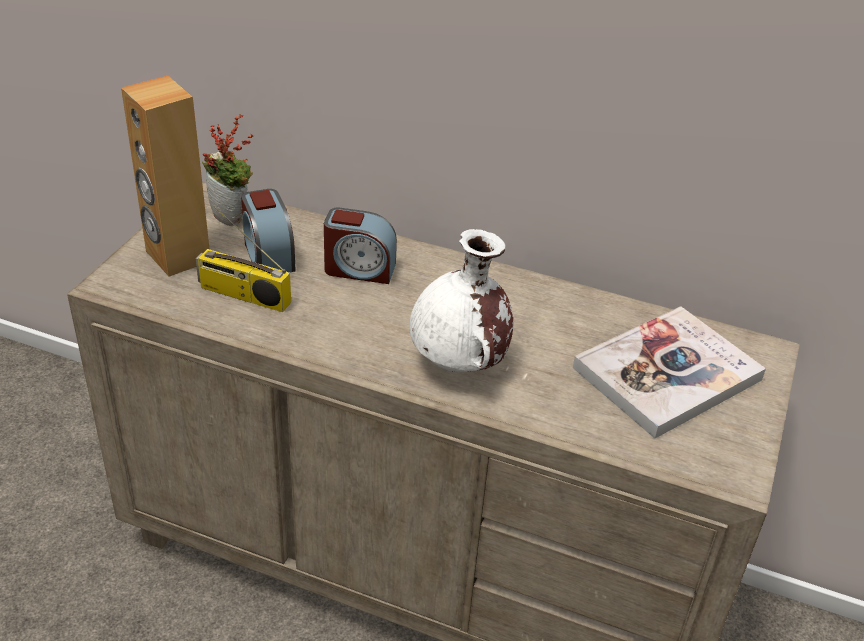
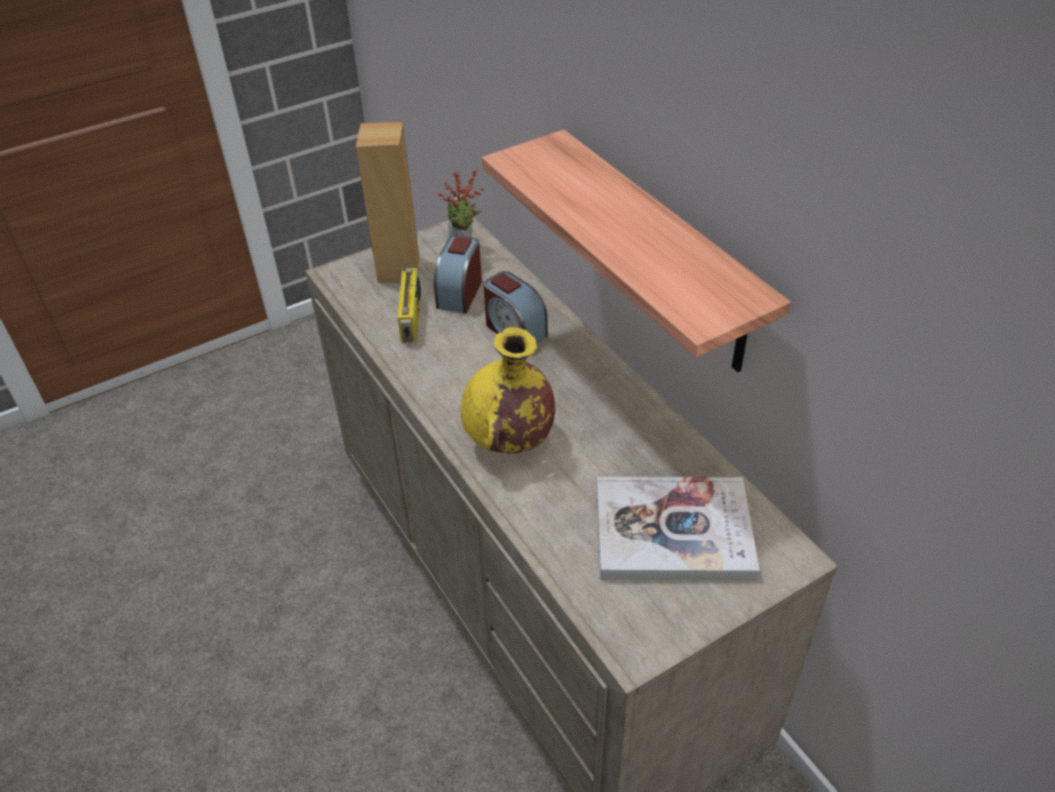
camera: 40 degrees right, 5 degrees up
radio [196,206,291,312] -> radio turned 150 degrees counterclockwise [394,267,421,342]
white vase [409,229,513,372] -> yellow vase [461,327,555,453]
none -> shelf [482,130,791,372]

